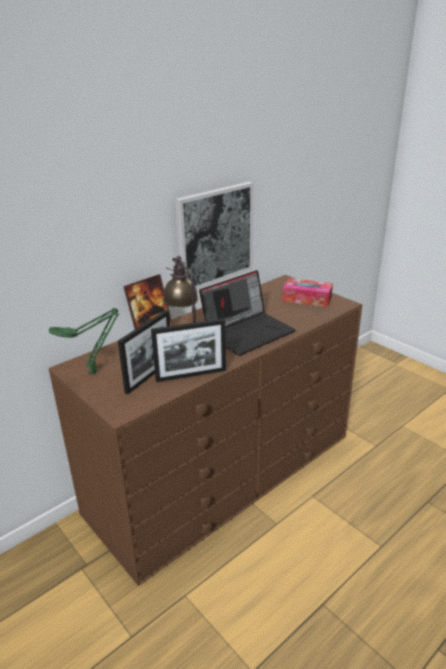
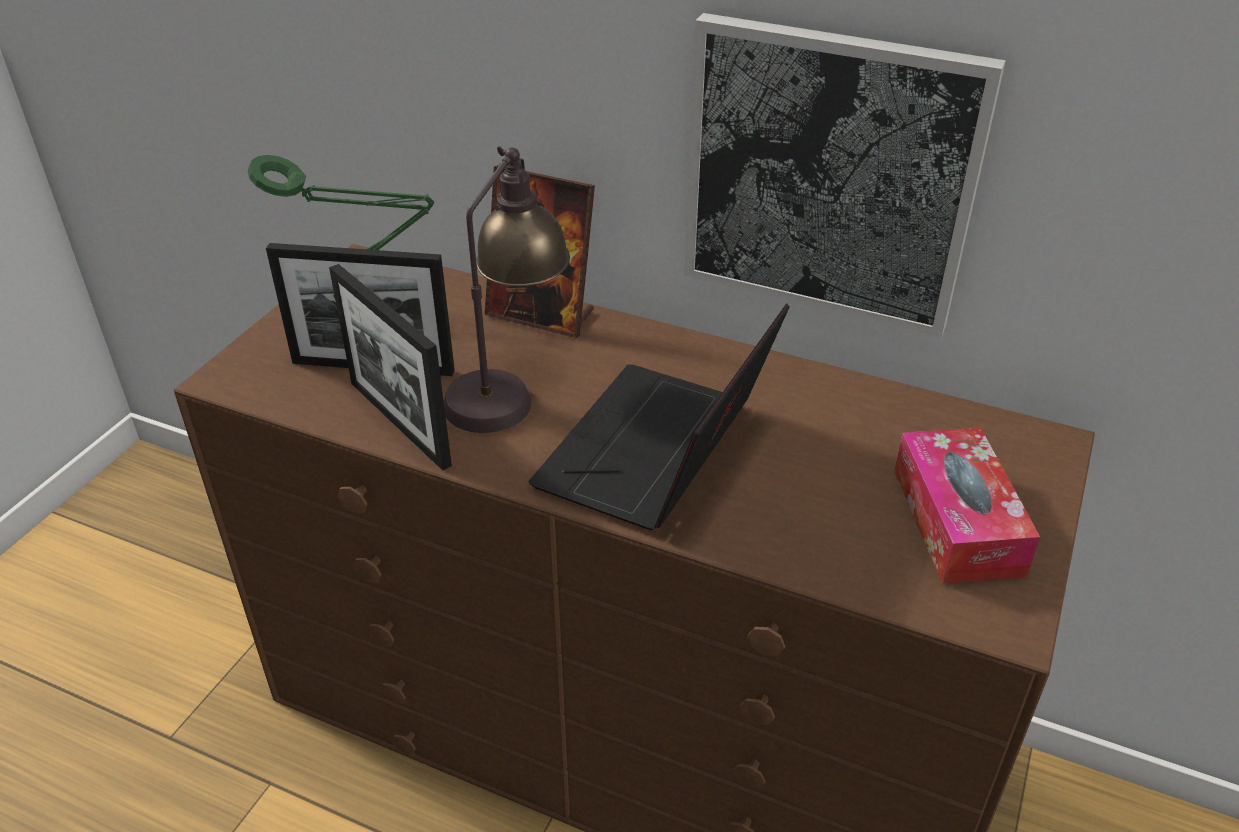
camera: 65 degrees right, 10 degrees up
laptop [199,270,295,356] -> laptop turned 90 degrees clockwise [529,303,790,530]

